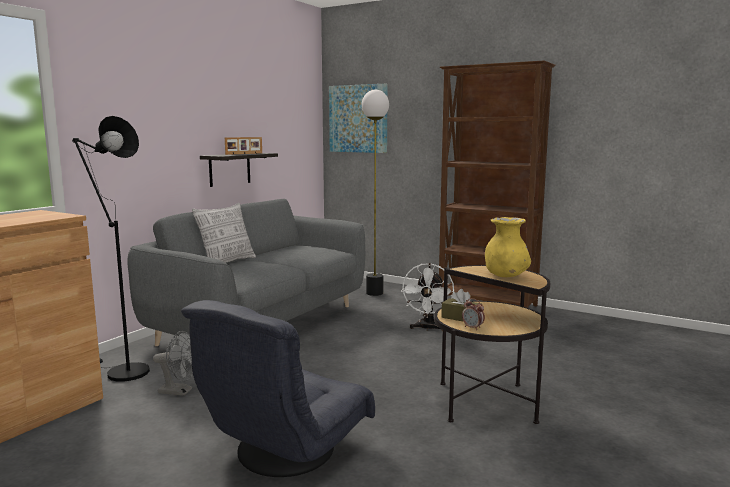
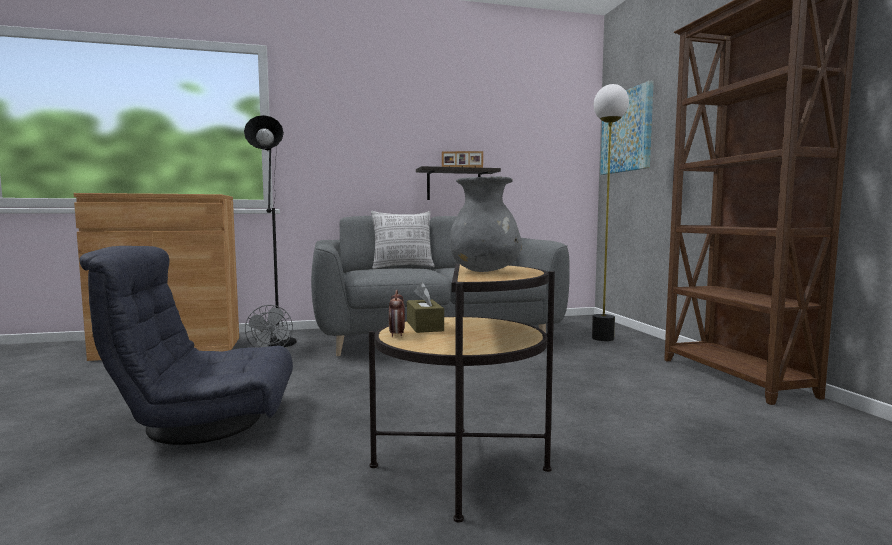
camera: 45 degrees right, 5 degrees down
white fan [401,263,454,331] -> none
yellow vase [485,217,531,277] -> grey vase [450,176,522,272]

